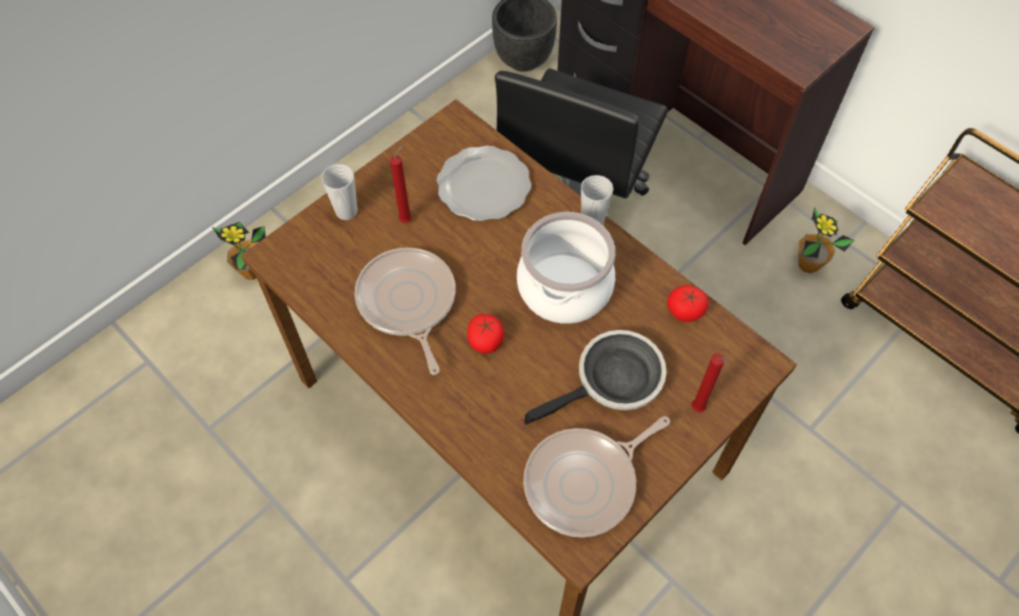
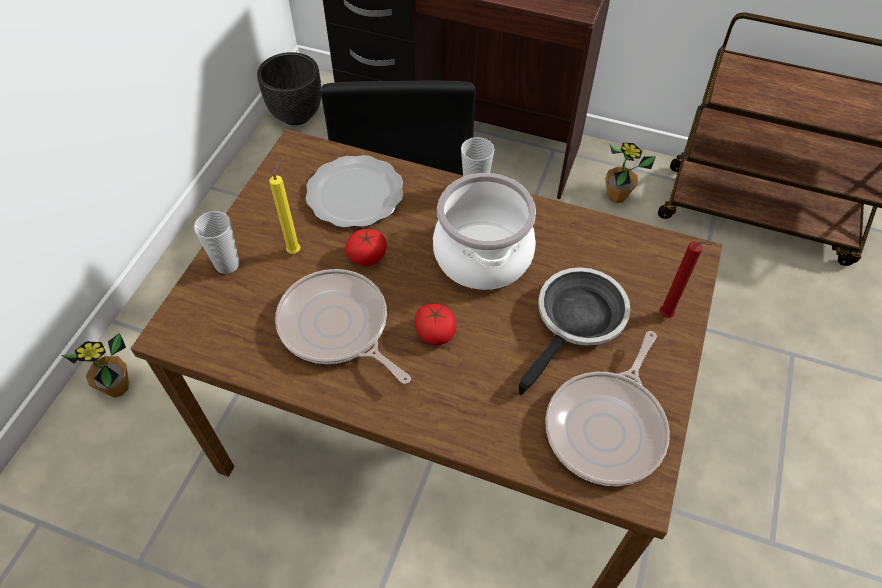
camera: 25 degrees left, 5 degrees down
red candle [390,145,412,223] -> yellow candle [269,161,300,254]
tomato [667,285,709,322] -> tomato moved to [345,229,387,266]

